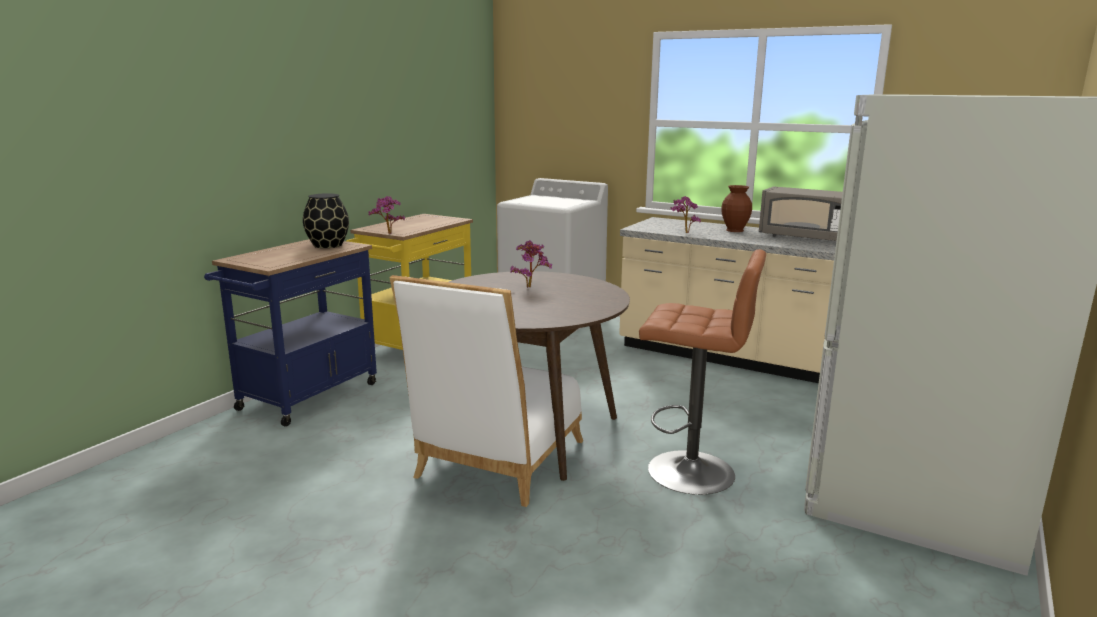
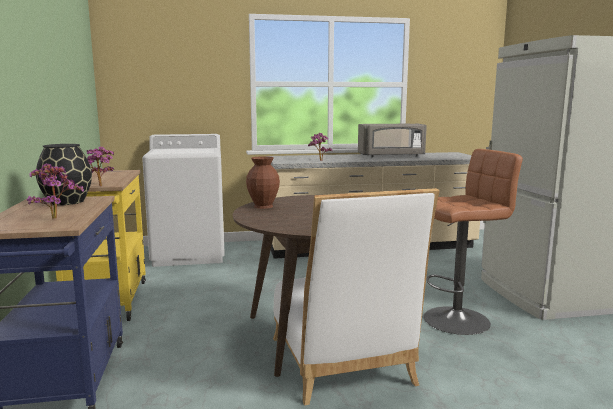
camera: 40 degrees left, 5 degrees down
potted plant [510,240,552,288] -> potted plant moved to [27,163,84,219]
brown vase [721,185,752,232] -> brown vase moved to [246,156,280,209]

